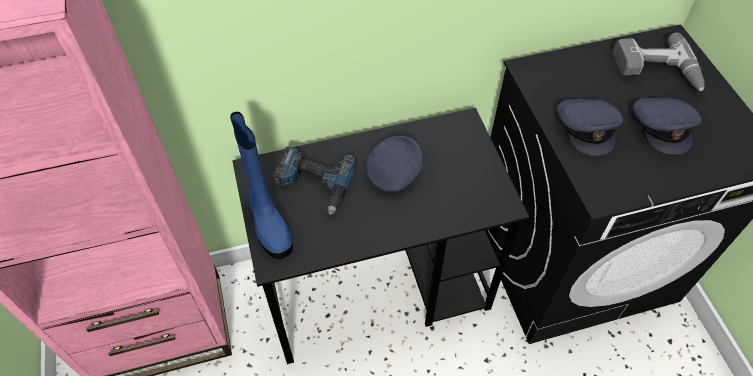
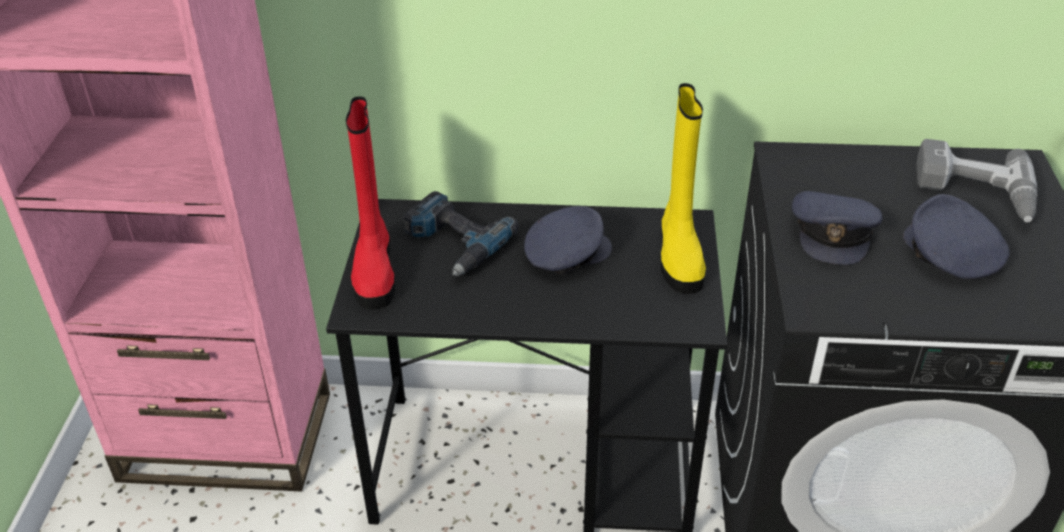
camera: 20 degrees right, 15 degrees down
blue boot [230,112,293,259] -> red boot [346,96,395,310]
grey cap [633,98,702,155] -> grey cap turned 150 degrees clockwise [903,194,1010,279]
none -> yellow boot [660,83,706,294]

